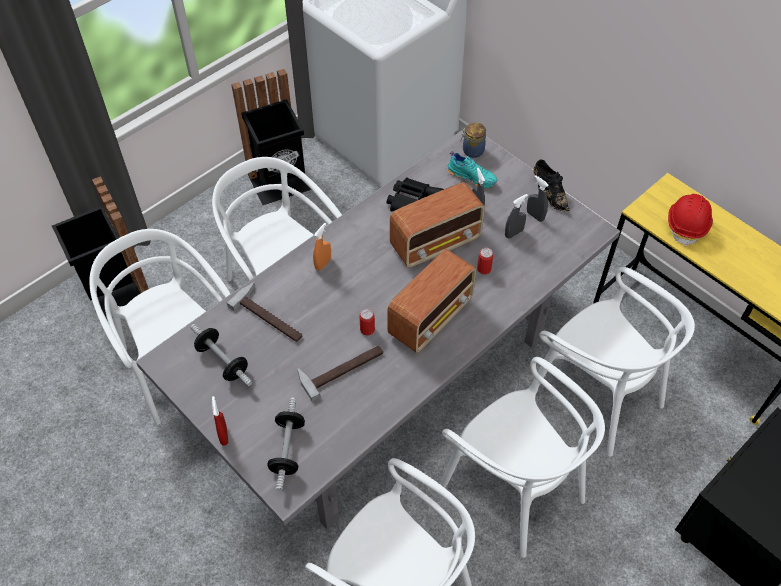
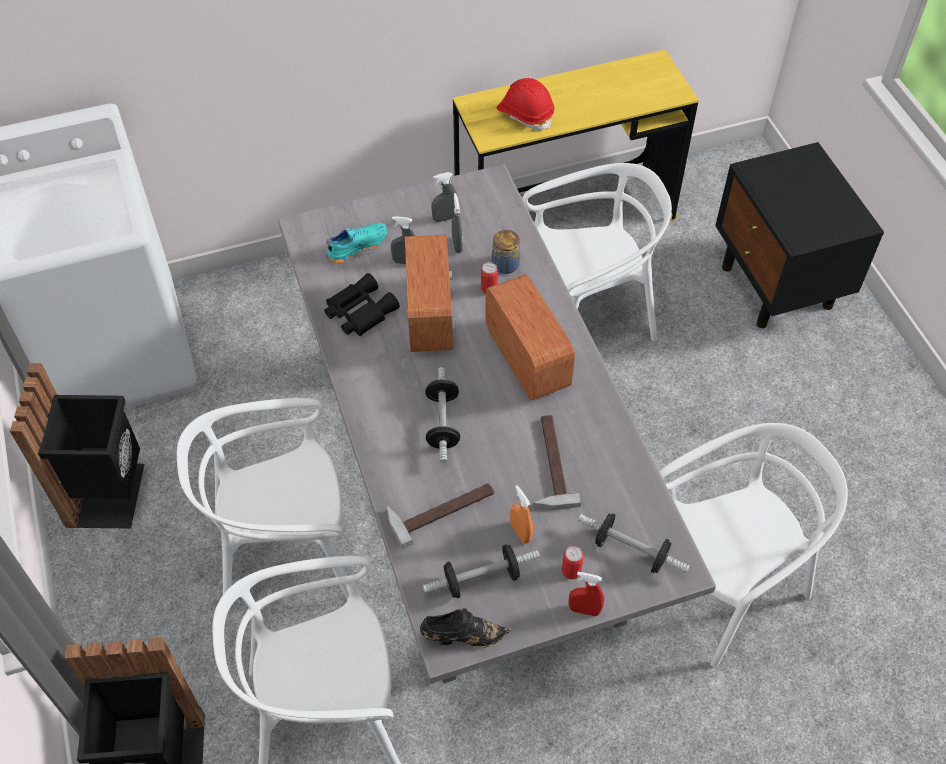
camera: 65 degrees left, 0 degrees up
orange spray bottle [313,223,331,271] -> orange spray bottle moved to [510,485,533,543]
can [360,308,375,335] -> can moved to [562,546,584,579]
white chair [440,357,605,558] -> none
jar [461,123,486,158] -> jar moved to [492,230,520,274]
black shoe [534,160,570,211] -> black shoe moved to [420,608,511,648]
none -> dumbbell [425,367,460,463]

